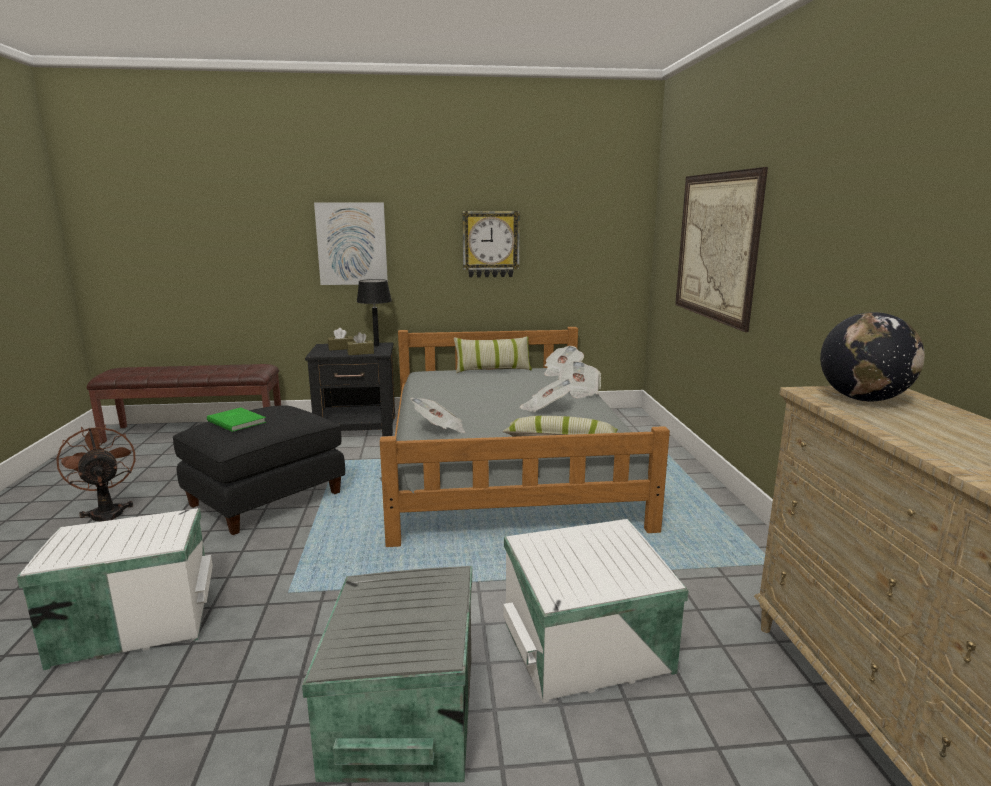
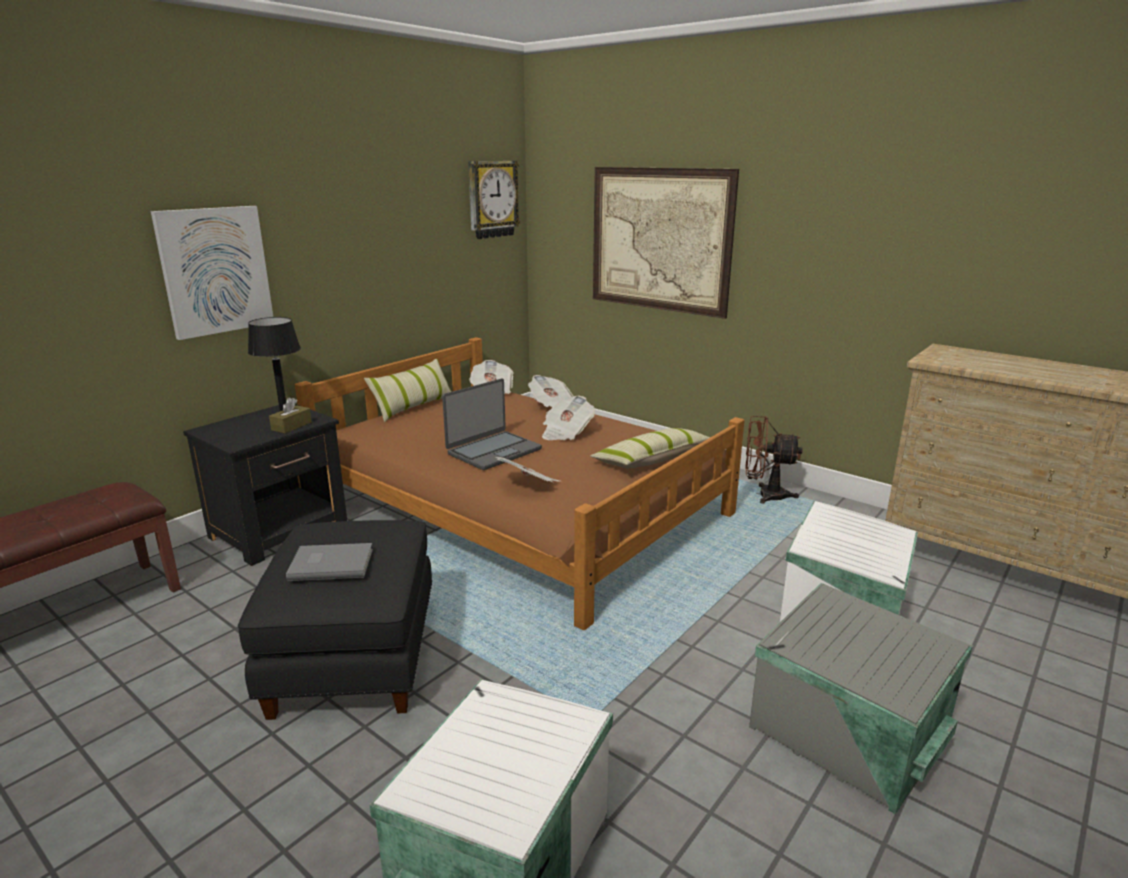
camera: 45 degrees left, 5 degrees up
brown fan [56,424,135,522] -> brown fan moved to [745,416,803,504]
green book [207,408,266,432] -> grey book [286,543,373,581]
brown tissue box [328,328,354,351] -> none
grey bed [379,327,670,547] -> brown bed [295,337,744,630]
wall clock [462,211,520,278] -> wall clock moved to [468,161,521,239]
globe [820,312,925,401] -> none
none -> laptop [442,378,542,470]

